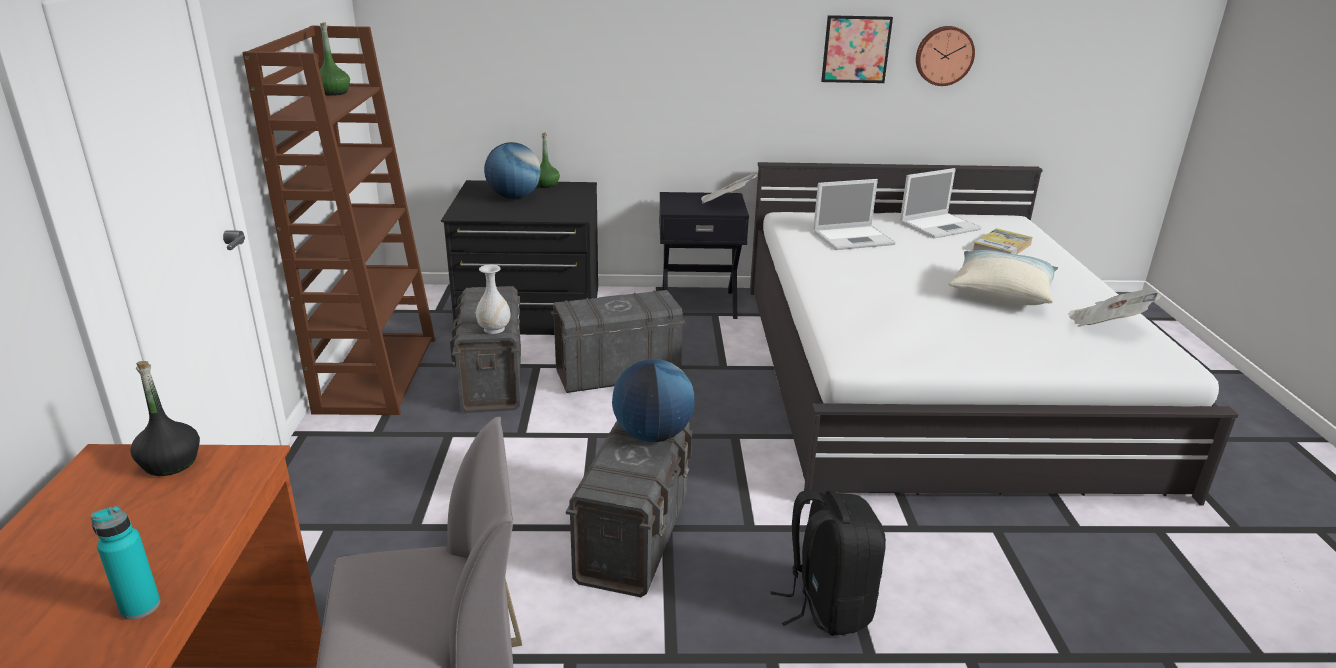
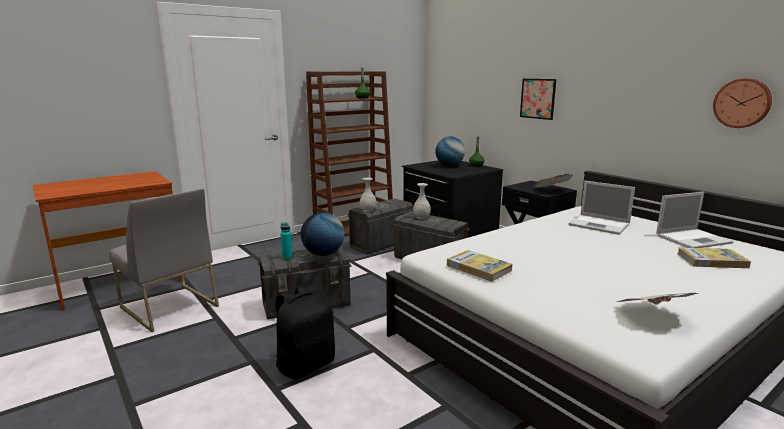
camera: 55 degrees right, 10 degrees down
turquoise bottle [91,506,160,620] -> turquoise bottle moved to [280,222,293,260]
black bottle [130,361,200,476] -> none
picture [821,15,893,83] -> picture moved to [520,79,557,120]
laptop [900,168,982,239] -> laptop turned 45 degrees counterclockwise [656,192,734,248]
pillow [948,250,1058,305] -> none
none -> white vase [413,183,431,219]
none -> book [447,250,513,282]

